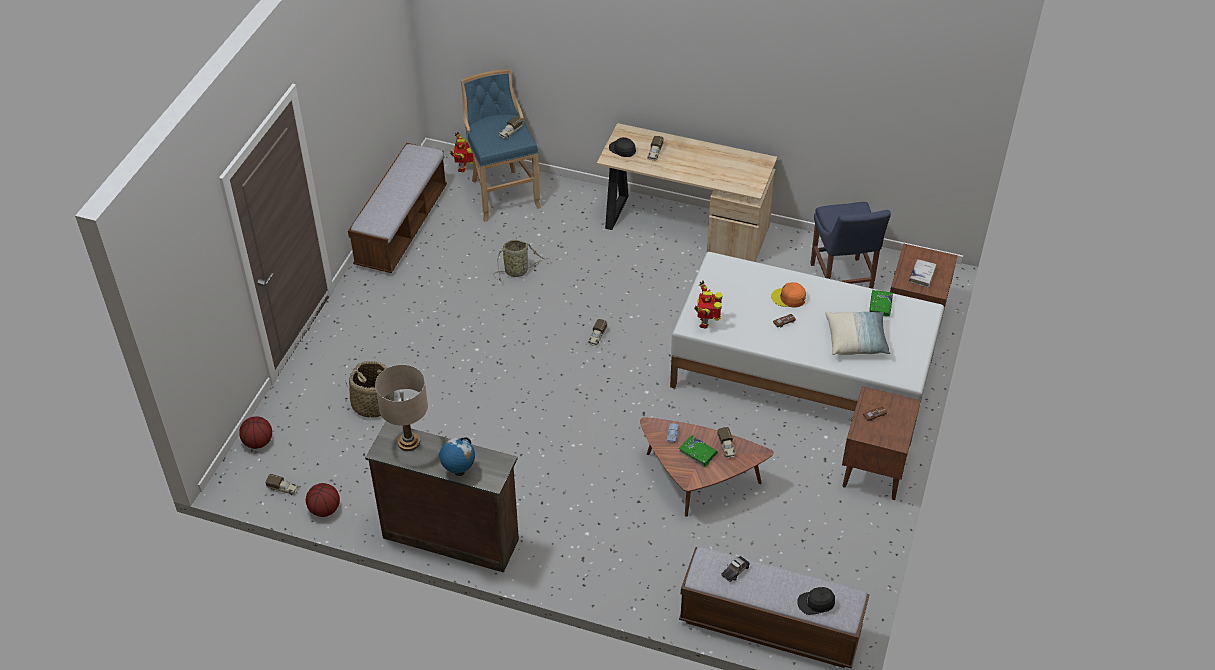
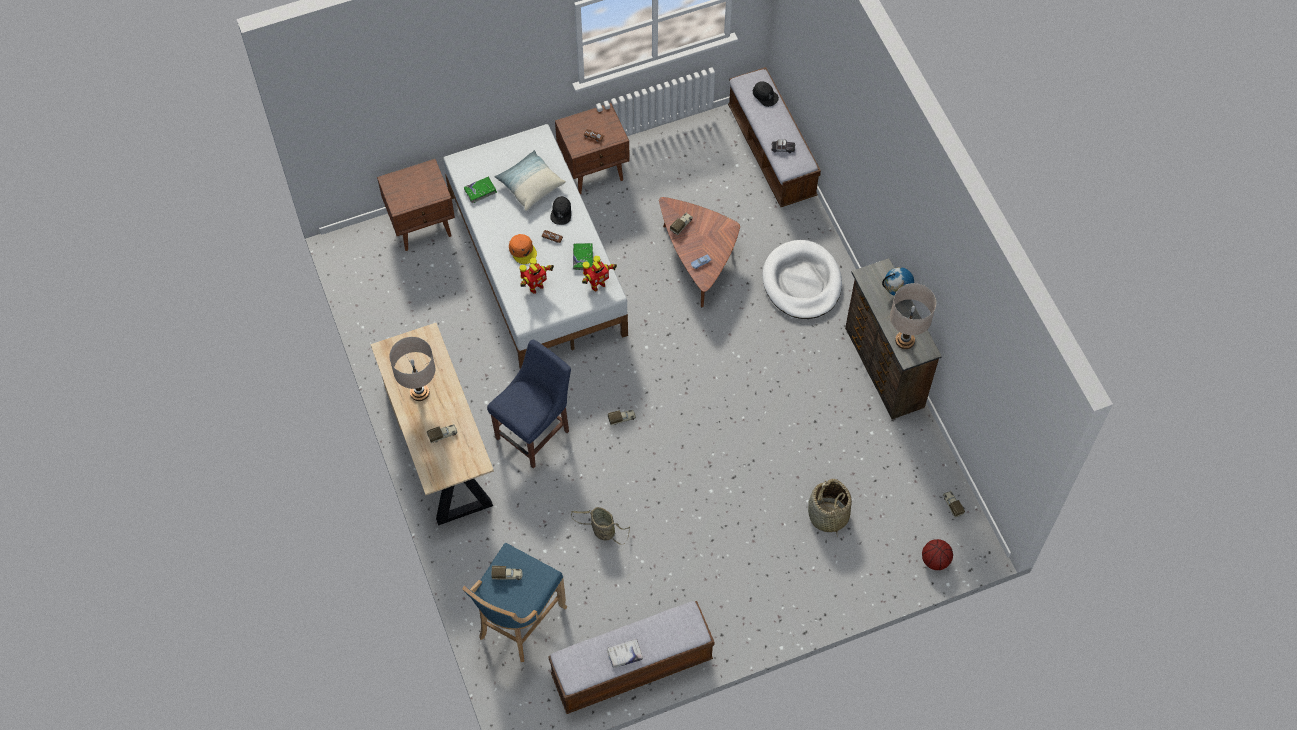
camera: 130 degrees left, 15 degrees up
basketball [306,483,340,517] -> none
toy robot [450,132,473,172] -> toy robot moved to [519,258,554,294]
black cap [609,137,636,157] -> black cap moved to [551,196,571,225]
green book [679,435,718,468] -> green book moved to [573,243,593,270]
blue chair [810,202,891,289] -> blue chair moved to [487,339,571,468]
white book [909,259,936,288] -> white book moved to [607,639,643,668]
none -> beige table lamp [390,337,435,401]
none -> white dog bed [762,240,842,319]

